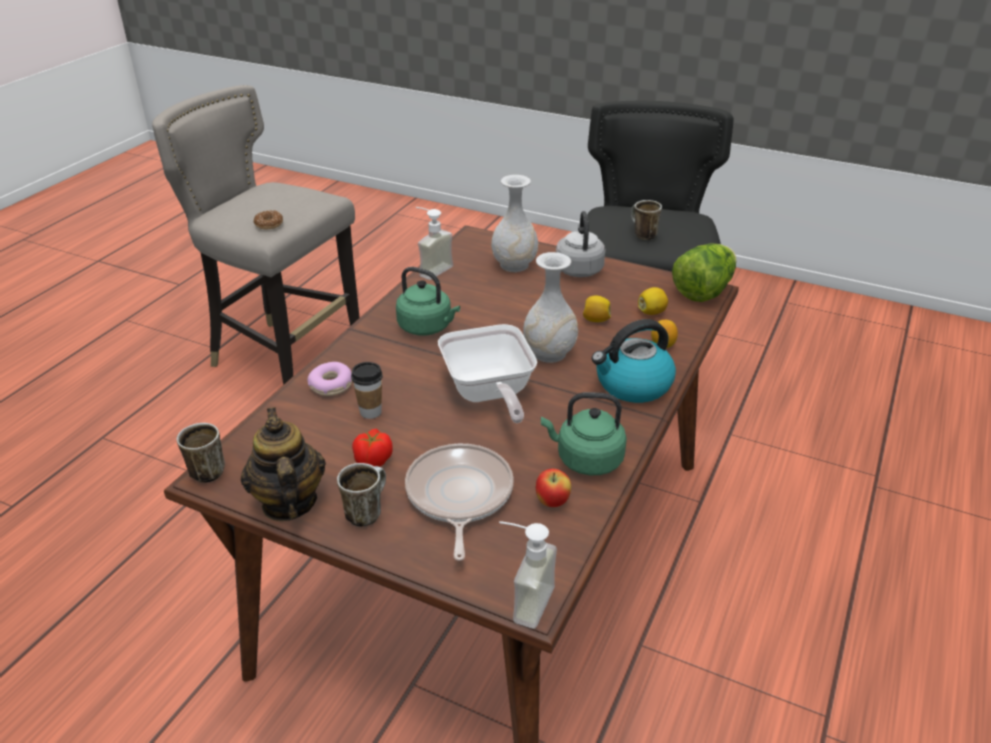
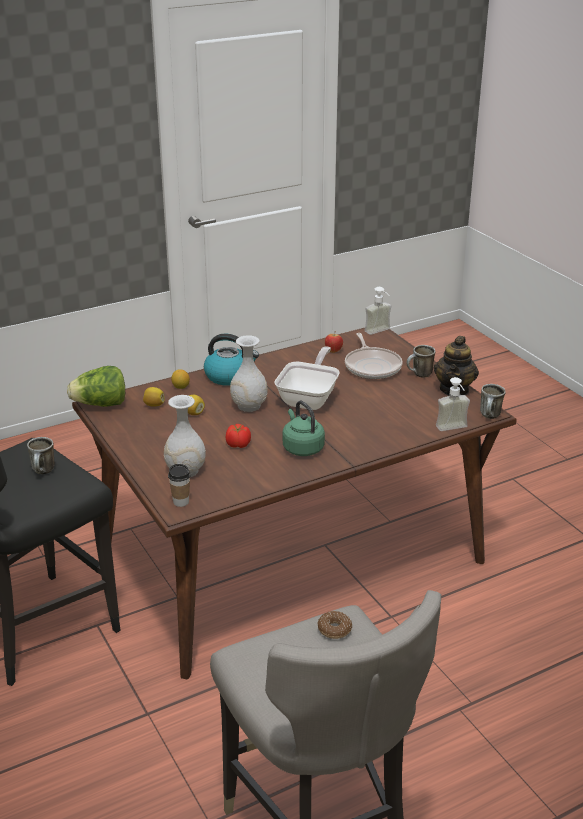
camera: 145 degrees left, 5 degrees down
donut [307,362,352,396] -> none
cup [351,362,383,419] -> cup moved to [168,464,191,507]
tomato [352,429,393,467] -> tomato moved to [226,424,251,448]
frying pan [405,443,514,561] -> frying pan turned 45 degrees counterclockwise [345,333,402,379]
soap dispenser [416,207,453,280] -> soap dispenser moved to [436,377,470,431]
green kettle [541,392,627,475] -> none
grey kettle [556,211,605,277] -> none

